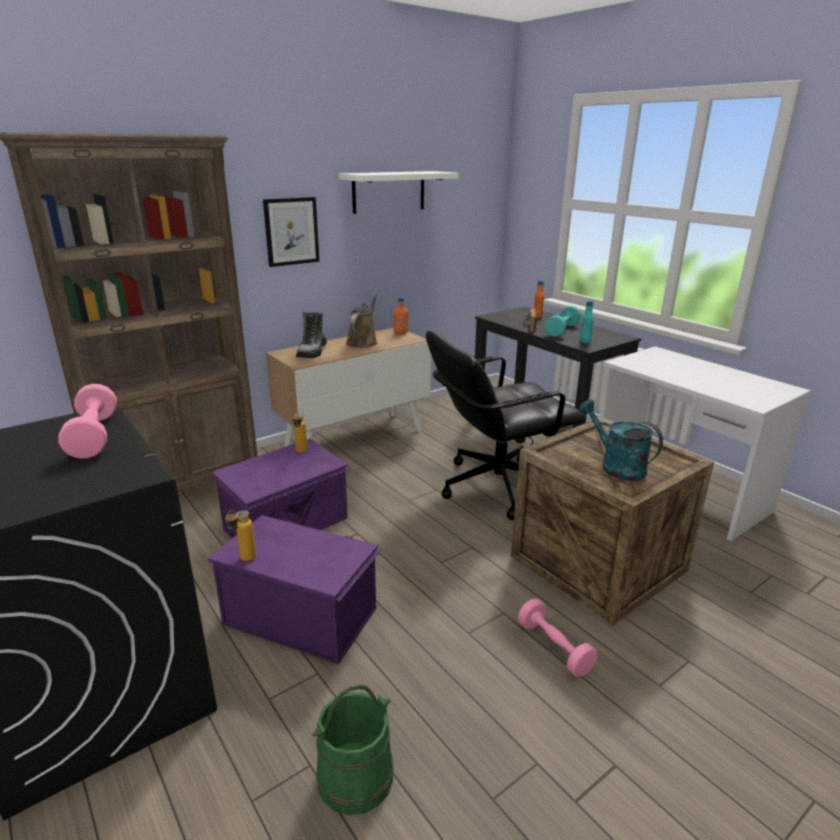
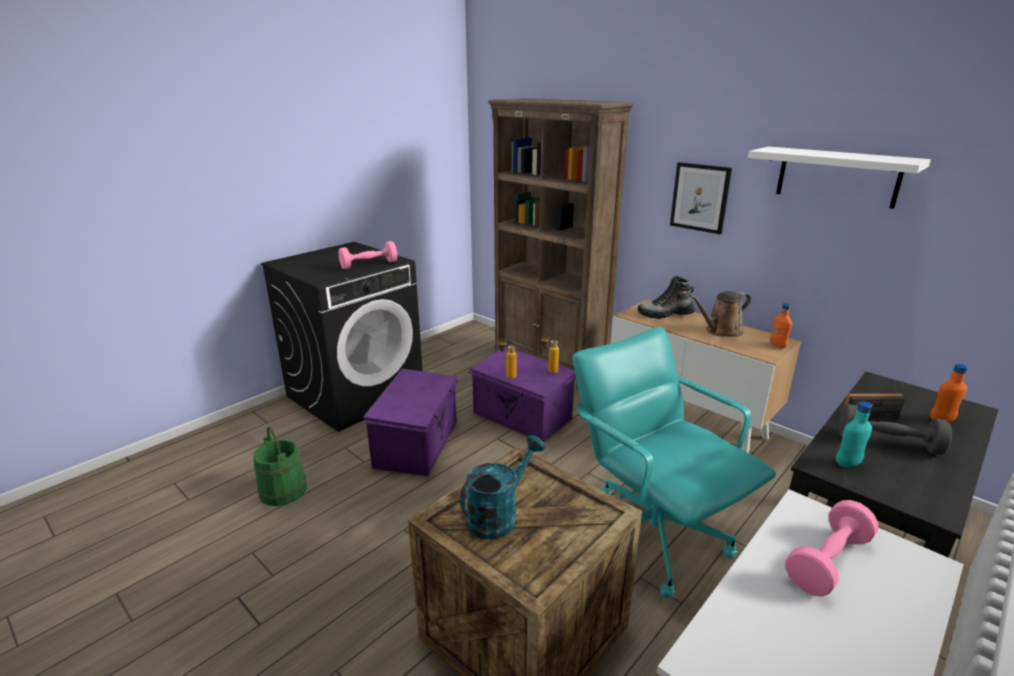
camera: 80 degrees right, 0 degrees up
bottle [225,510,256,561] -> bottle moved to [498,339,517,379]
brown watering can [346,293,378,348] -> brown watering can turned 150 degrees clockwise [690,291,751,337]
black office chair [426,331,586,520] -> turquoise office chair [572,327,776,599]
pink dumbbell [518,598,598,677] -> pink dumbbell moved to [785,500,878,596]
turquoise dumbbell [545,306,581,337] -> grey dumbbell [839,404,952,455]

